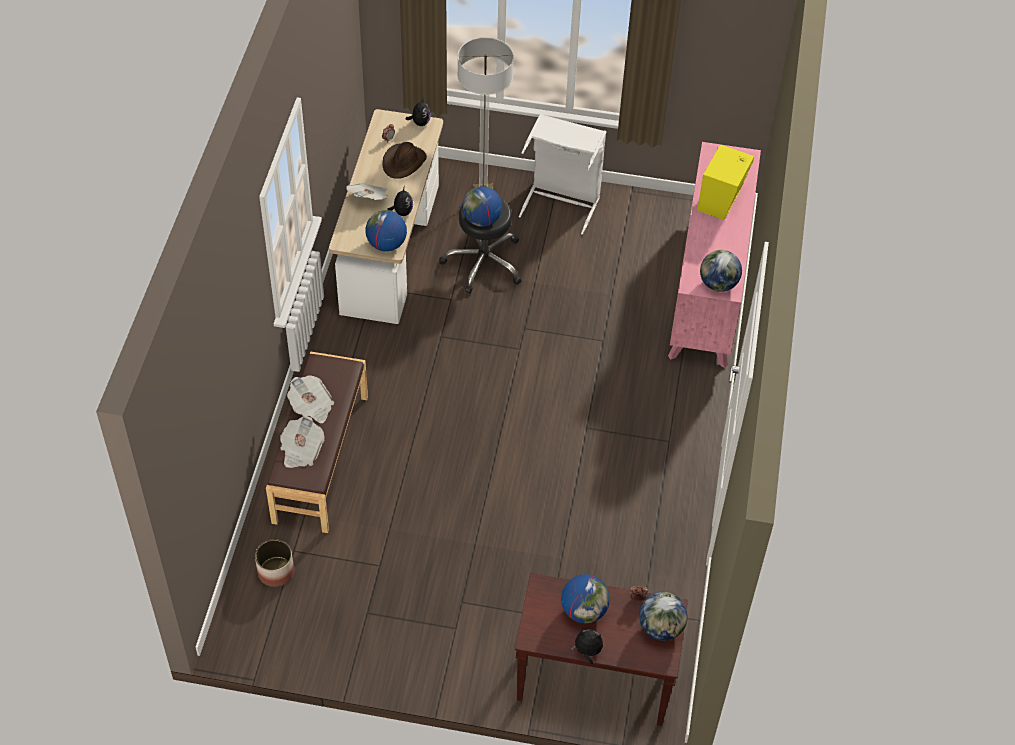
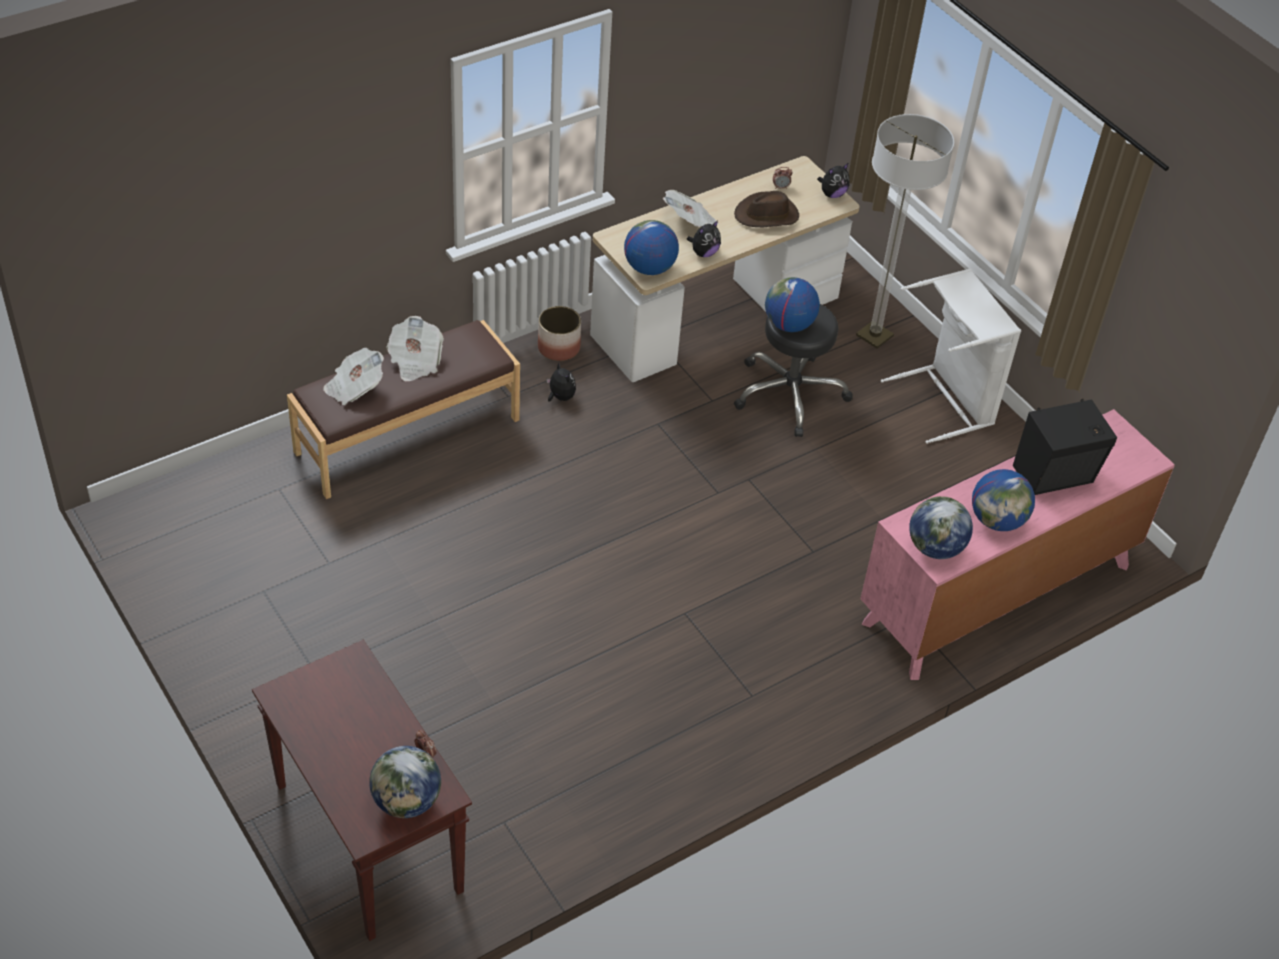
camera: 45 degrees right, 5 degrees down
planter [255,539,294,587] -> planter moved to [538,306,581,361]
globe [561,574,610,623] -> globe moved to [972,469,1035,531]
plush toy [571,629,603,664] -> plush toy moved to [546,363,576,402]
yellow speaker [697,145,754,220] -> black speaker [1013,398,1117,495]

